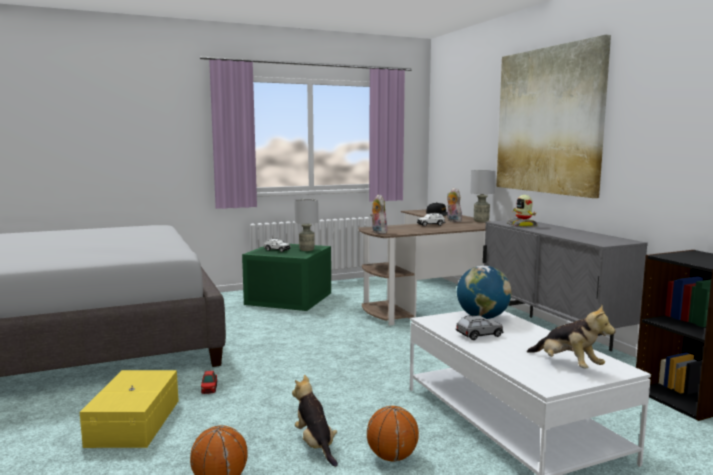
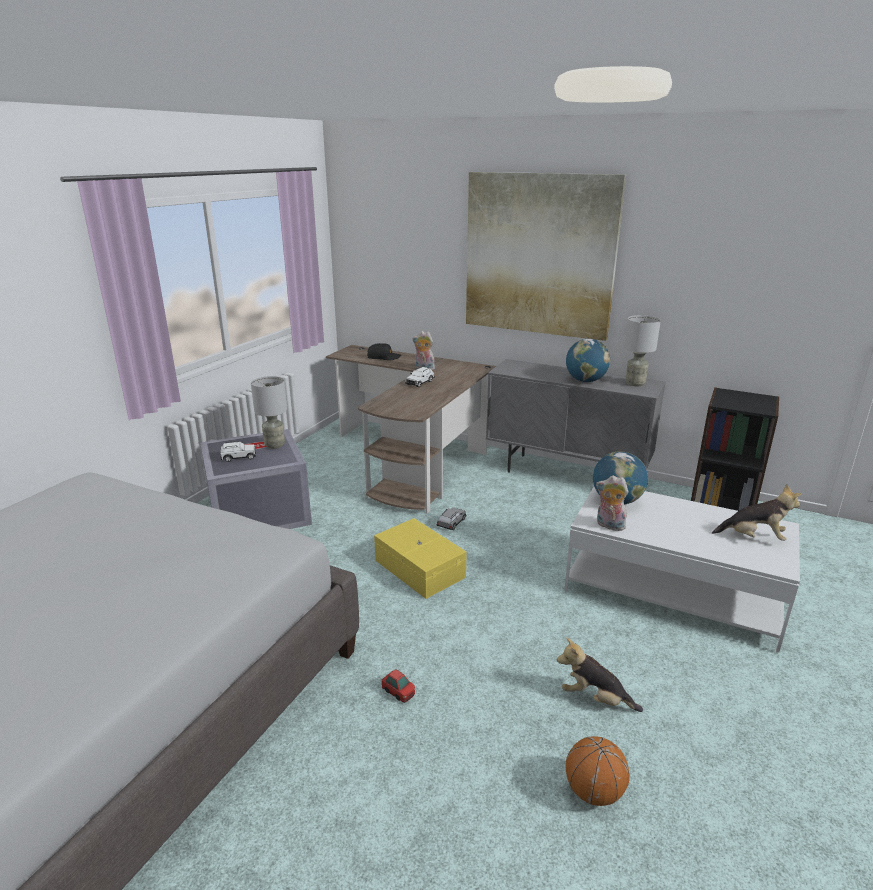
camera: 40 degrees left, 15 degrees up
yellow storage box [80,370,179,448] -> yellow storage box moved to [374,518,467,599]
green storage box [242,244,331,311] -> grey storage box [200,429,312,529]
basketball [367,406,419,461] -> none
plush toy [370,195,387,234] -> plush toy moved to [596,475,628,531]
grey toy car [456,315,504,340] -> grey toy car moved to [437,507,466,530]
grey table lamp [470,170,496,222] -> grey table lamp moved to [624,315,661,386]
toy robot [507,195,538,228] -> none
none -> globe [566,339,610,382]

